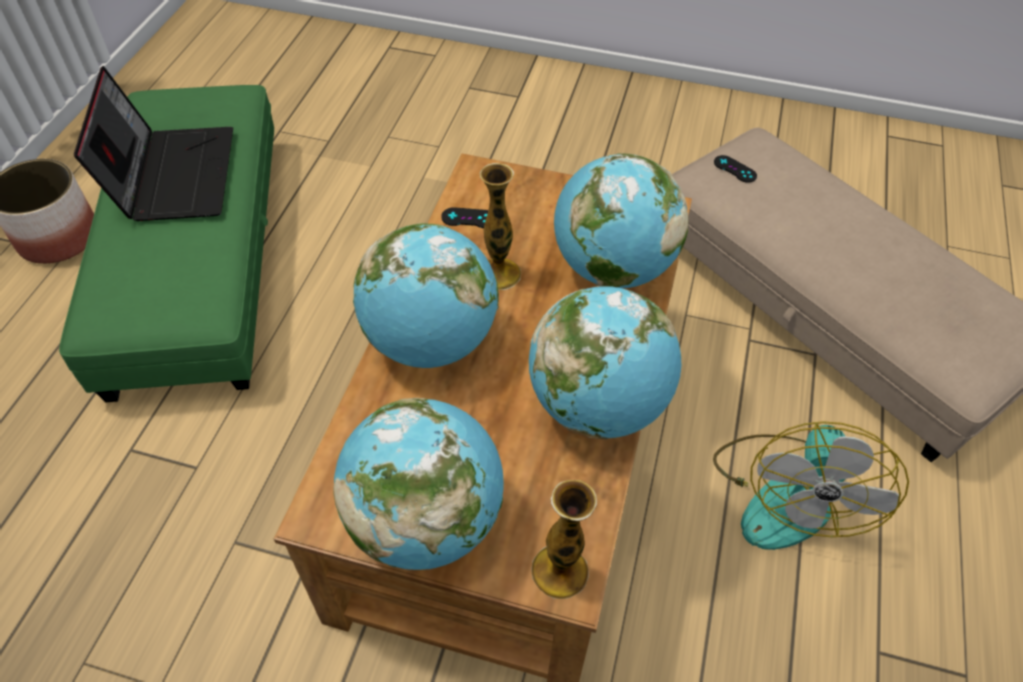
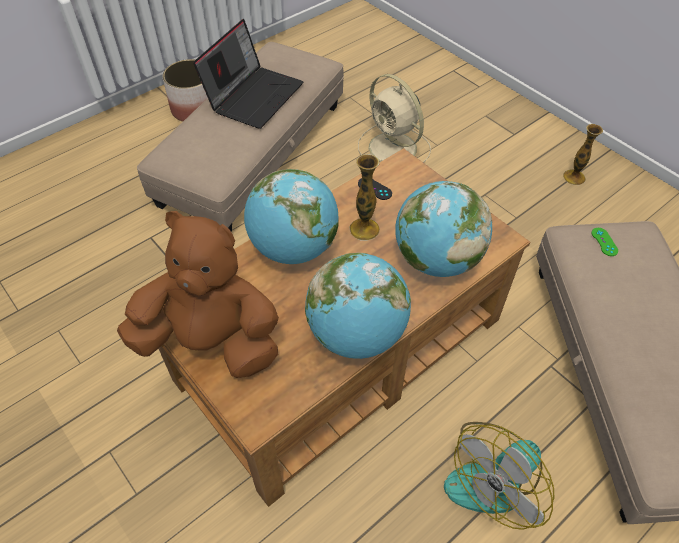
camera: 35 degrees right, 0 degrees up
green ottoman [59,85,274,402] -> beige ottoman [137,42,344,232]
globe [334,398,504,570] -> brown plush toy [117,211,279,378]
vase [531,480,597,599] -> vase moved to [563,124,603,185]
black game controller [714,155,757,183] -> green game controller [592,228,618,256]
none -> beige fan [358,74,431,163]

